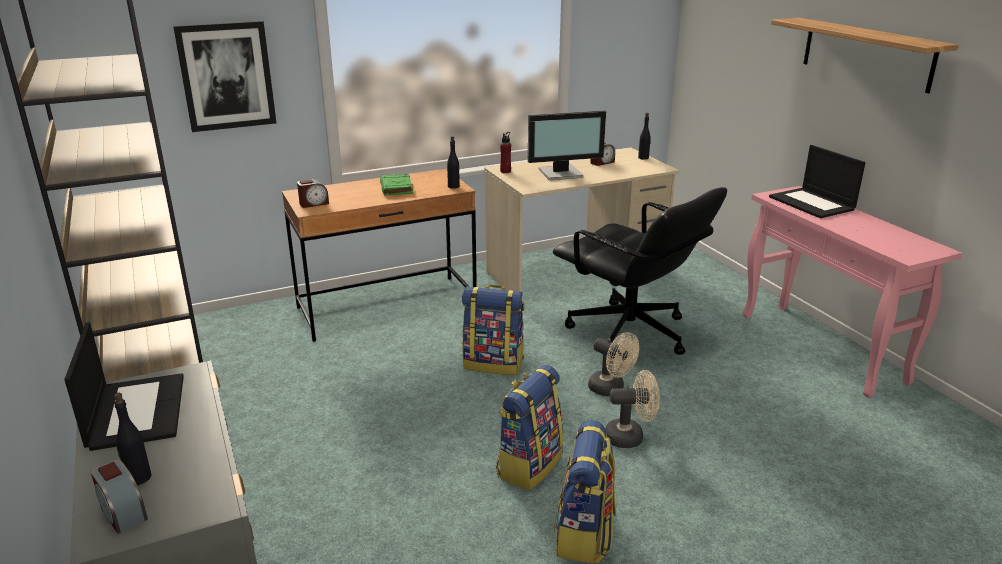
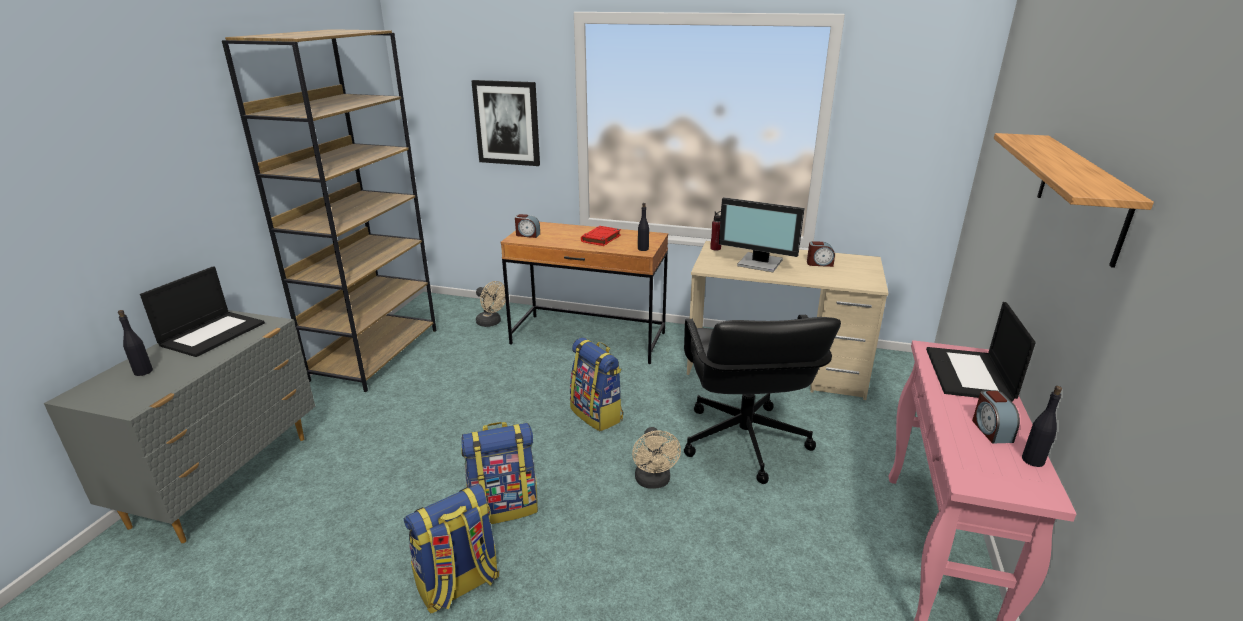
camera: 40 degrees right, 0 degrees up
alarm clock [91,460,148,534] -> alarm clock moved to [972,390,1020,443]
green book [380,174,413,195] -> red book [581,226,621,246]
beige fan [605,370,660,448] -> beige fan moved to [476,281,506,327]
black bottle [638,113,651,160] -> black bottle moved to [1022,386,1062,467]

